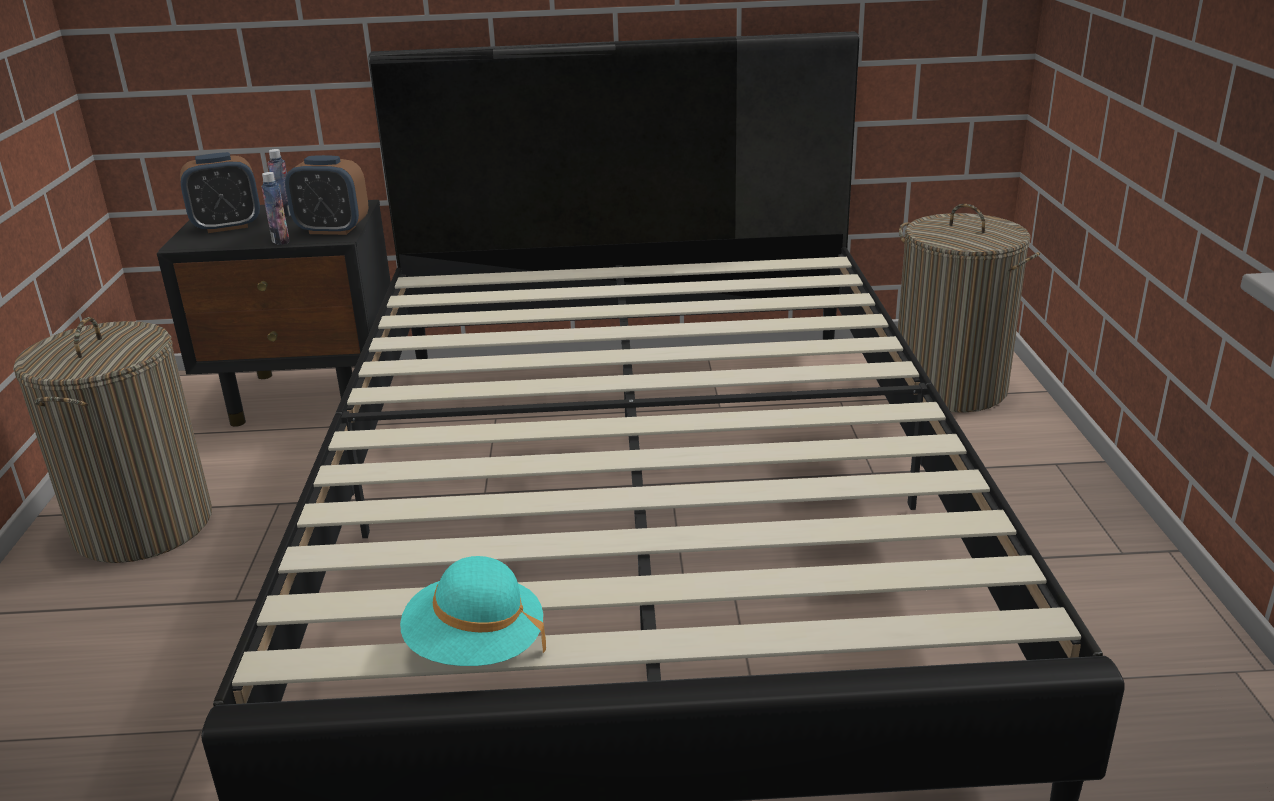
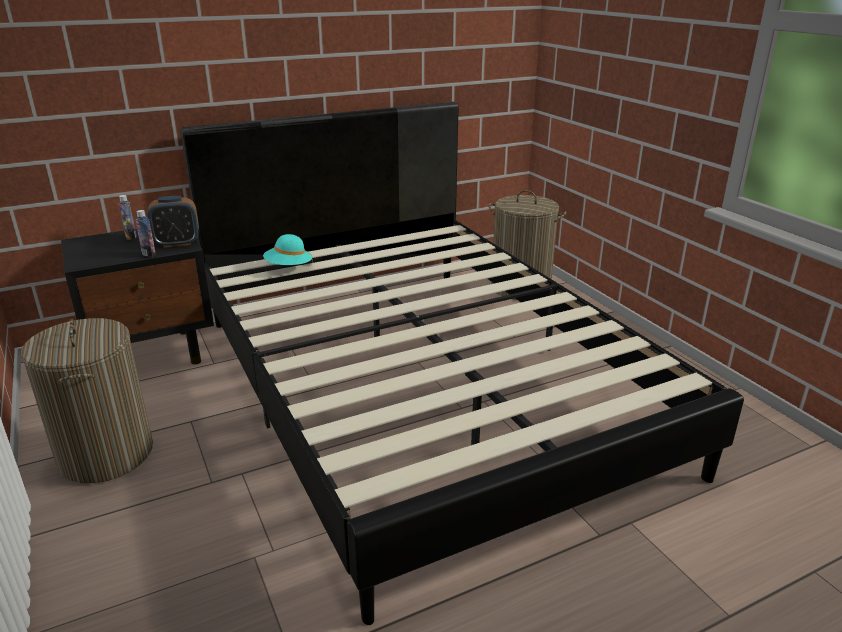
camera: 25 degrees left, 0 degrees up
alarm clock [180,152,260,233] -> none
turquoise hat [400,556,546,666] -> turquoise hat moved to [263,234,313,265]

